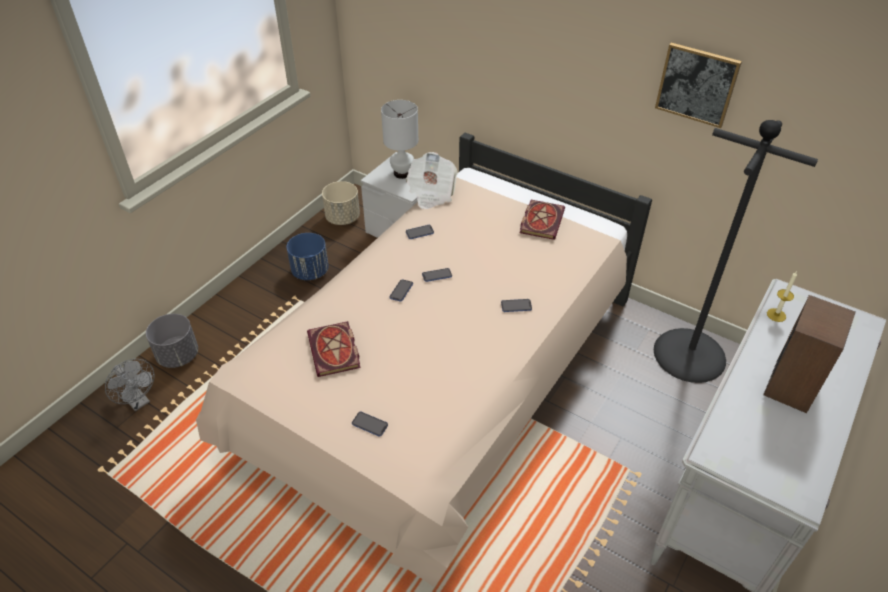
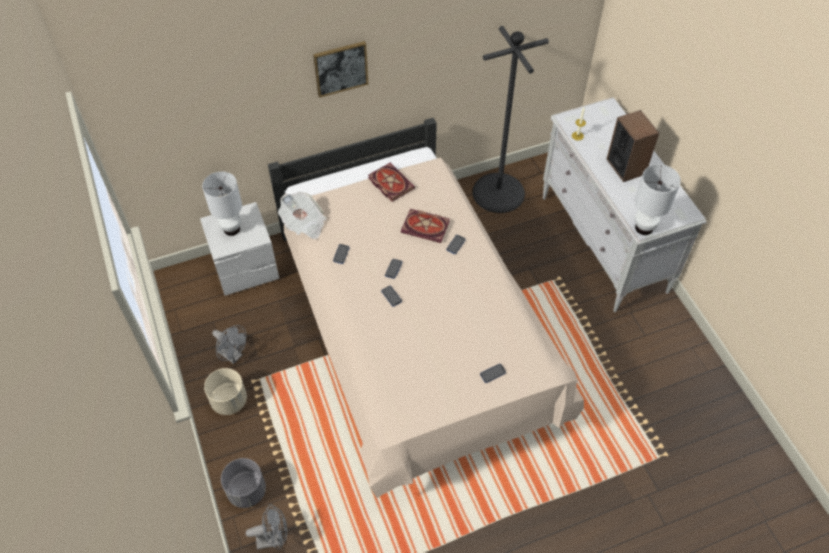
camera: 55 degrees left, 10 degrees up
blue planter [287,233,329,280] -> grey fan [212,325,246,364]
book [307,321,361,377] -> book moved to [401,209,450,243]
beige planter [322,181,360,225] -> beige planter moved to [204,368,247,415]
picture [655,43,742,128] -> picture moved to [313,41,368,98]
none -> white table lamp [635,164,681,235]

